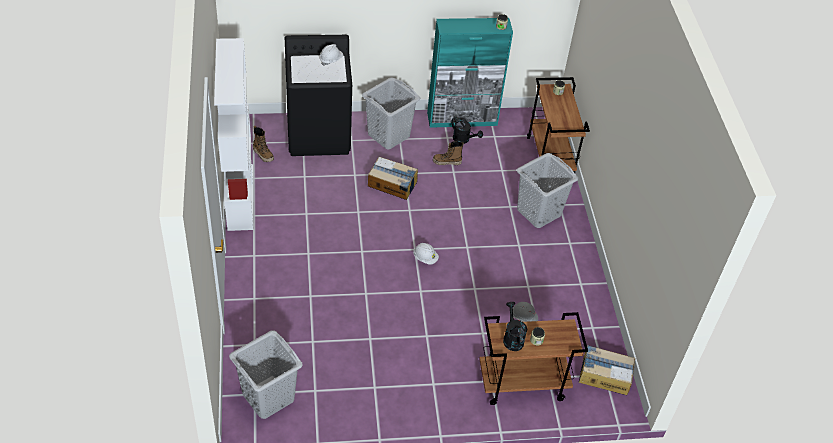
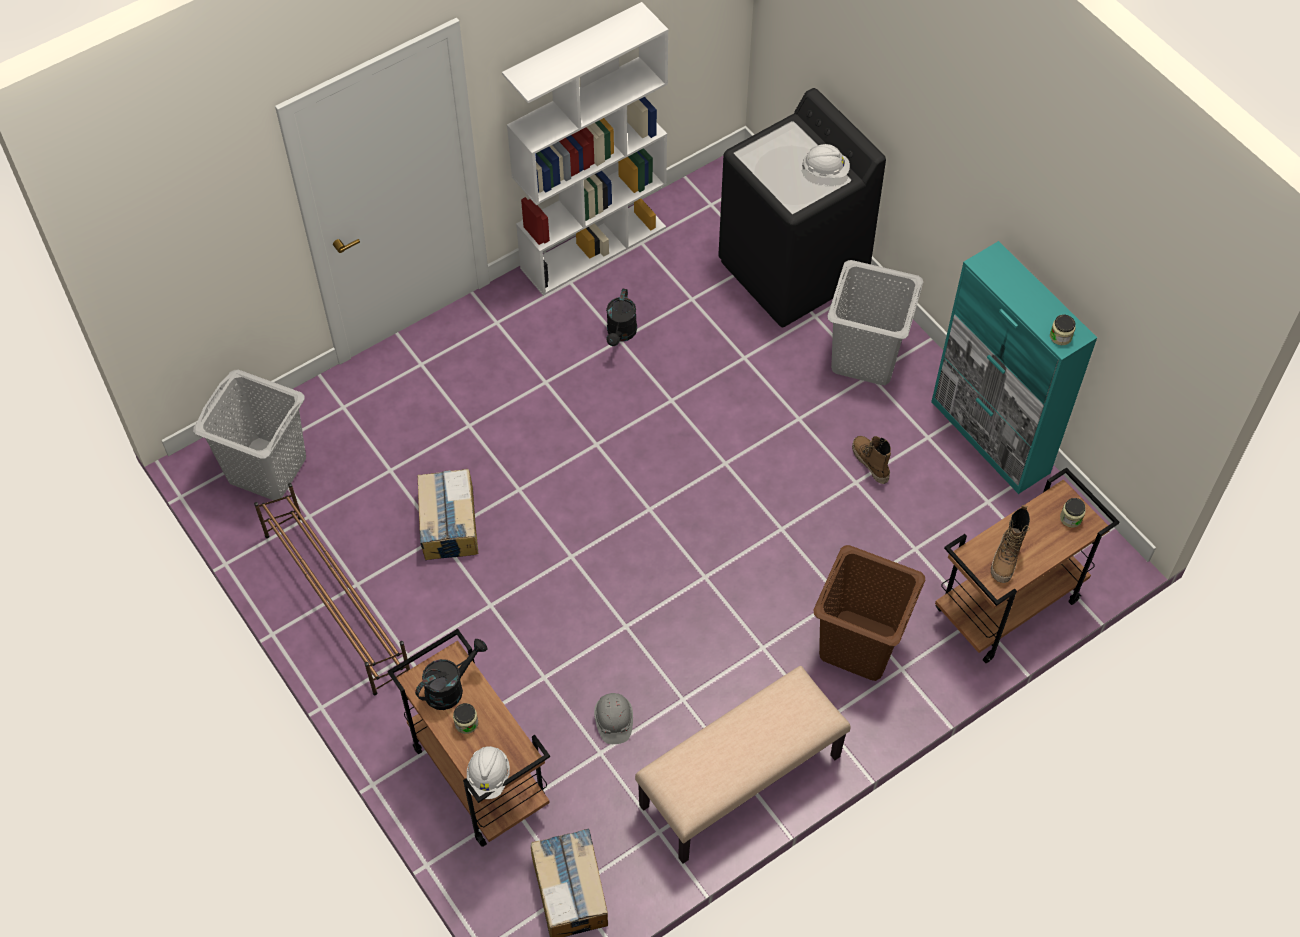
camera: 65 degrees right, 10 degrees up
boot [253,126,274,162] -> boot moved to [991,505,1030,583]
cardboard box [368,157,418,200] -> cardboard box moved to [417,469,478,560]
white hard hat [413,243,439,265] -> white hard hat moved to [467,746,510,799]
black watering can [451,117,483,144] -> black watering can moved to [606,289,637,346]
grey laundry basket [517,153,578,228] -> brown laundry basket [814,545,925,681]
none -> brown shoe rack [254,483,410,695]
none -> beige bench [635,666,851,863]

